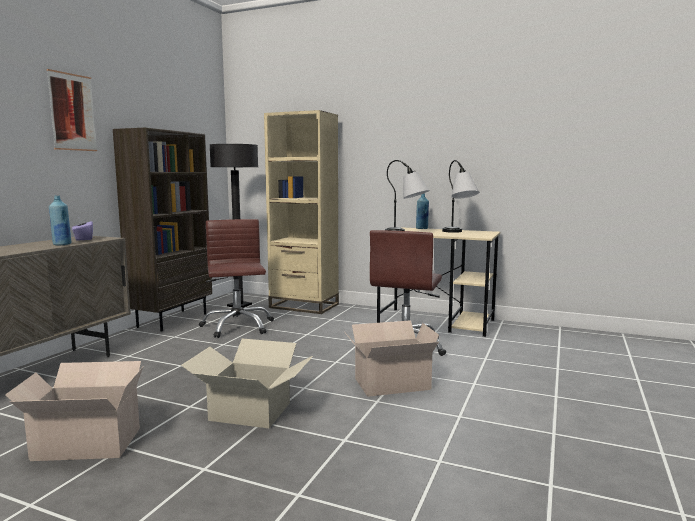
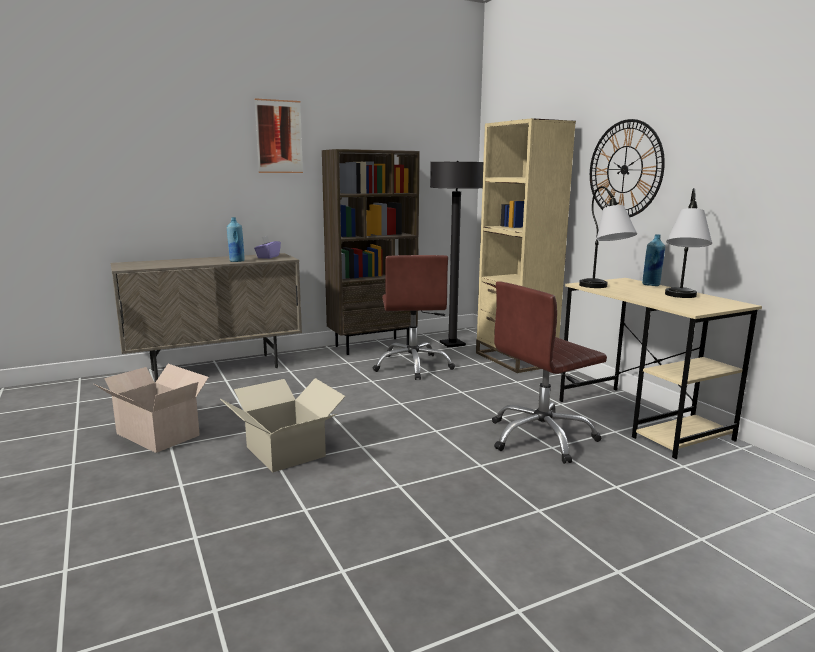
camera: 40 degrees right, 5 degrees up
brown office chair [199,219,274,338] -> brown office chair turned 150 degrees clockwise [373,255,455,380]
cardboard box [346,320,439,397] -> none
none -> wall clock [590,119,665,217]

